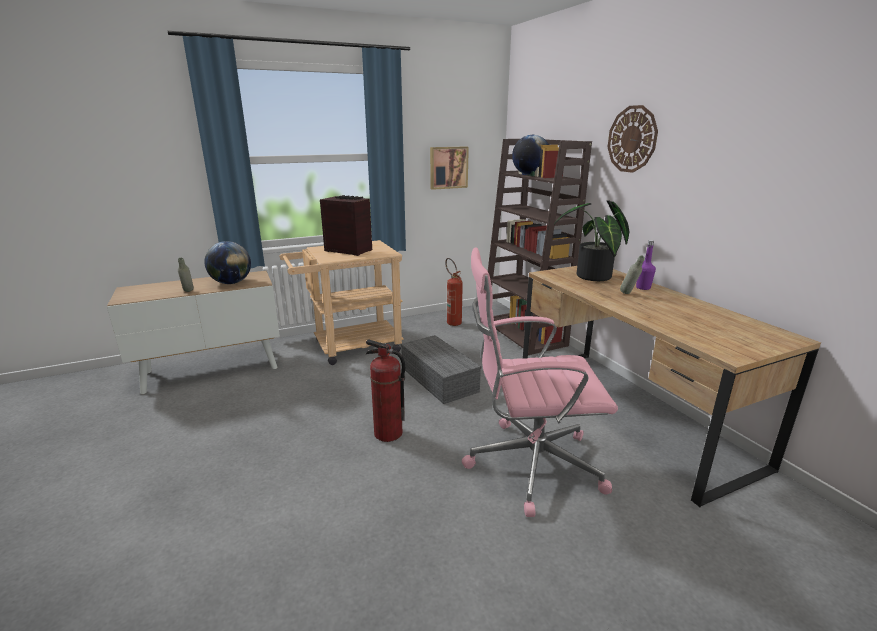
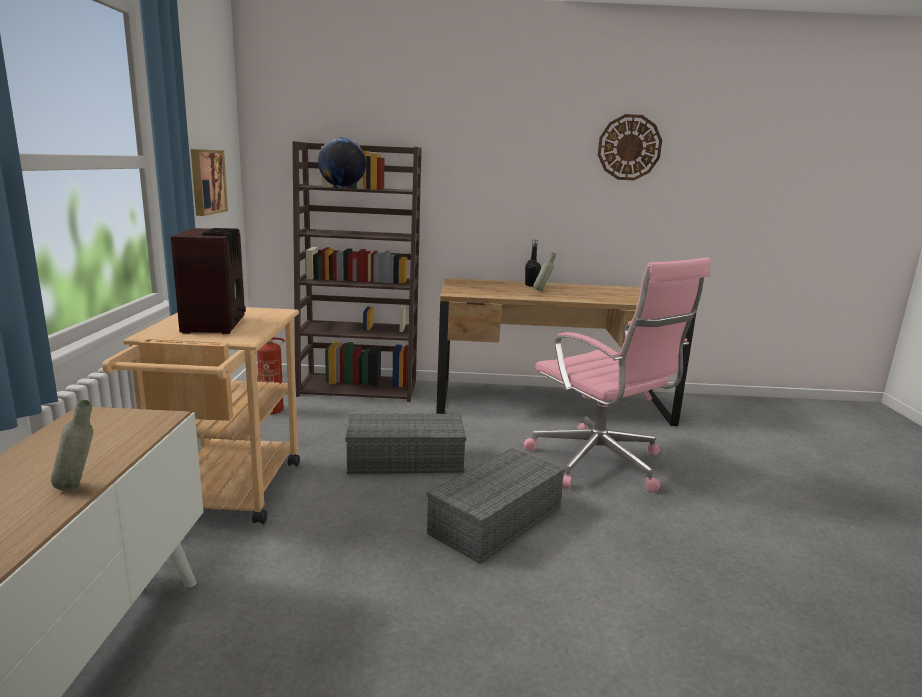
camera: 65 degrees left, 5 degrees down
globe [204,241,251,284] -> none
radio [320,195,372,256] -> radio turned 120 degrees clockwise [171,228,246,334]
fire extinguisher [366,340,406,442] -> grey storage box [427,448,565,564]
pink office chair [462,248,618,517] -> pink office chair turned 60 degrees counterclockwise [524,257,711,492]
potted plant [554,200,630,281] -> none
wall clock [608,105,658,173] -> wall clock moved to [598,114,662,180]
purple bottle [636,240,656,290] -> black bottle [525,240,541,287]

